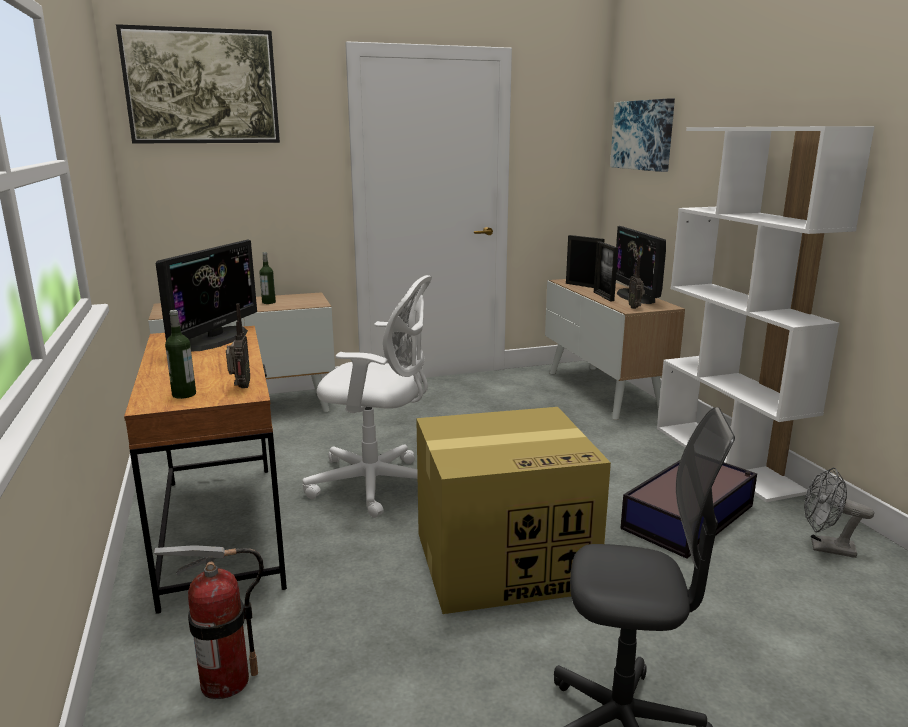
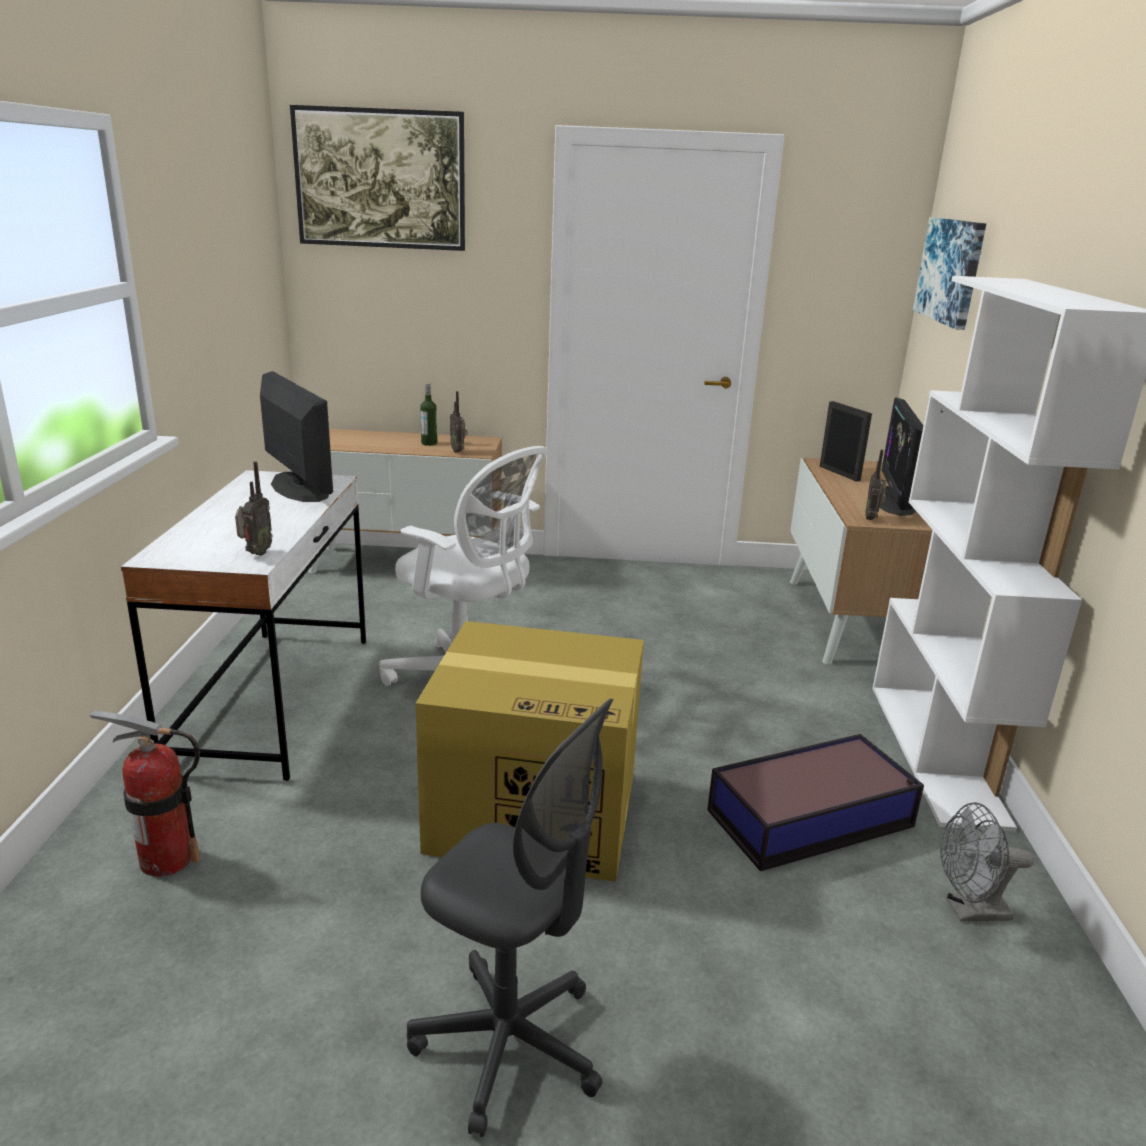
camera: 20 degrees right, 5 degrees up
brown desk [124,326,287,614] -> white desk [121,470,366,781]
monitor [156,239,257,352] -> monitor turned 75 degrees counterclockwise [260,371,333,502]
bottle [165,310,196,399] -> none
picture frame [594,242,618,301] -> none
grey fan [804,468,874,558] -> grey fan turned 45 degrees counterclockwise [940,802,1034,922]
none -> radio [450,391,467,453]

